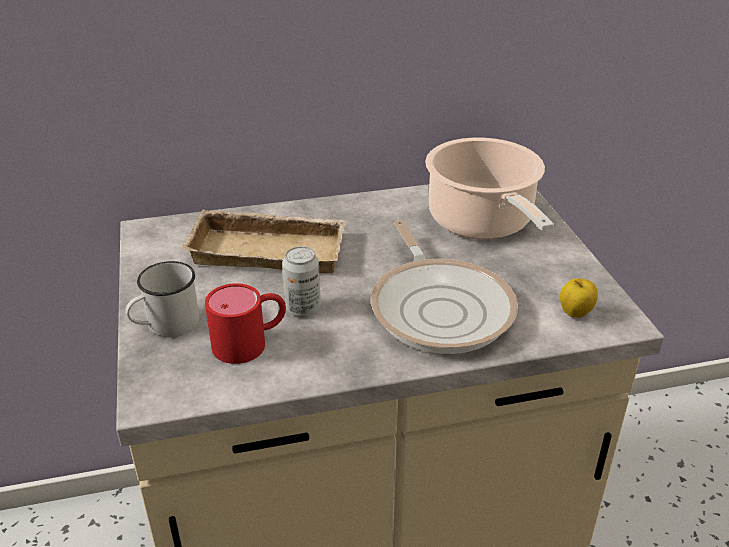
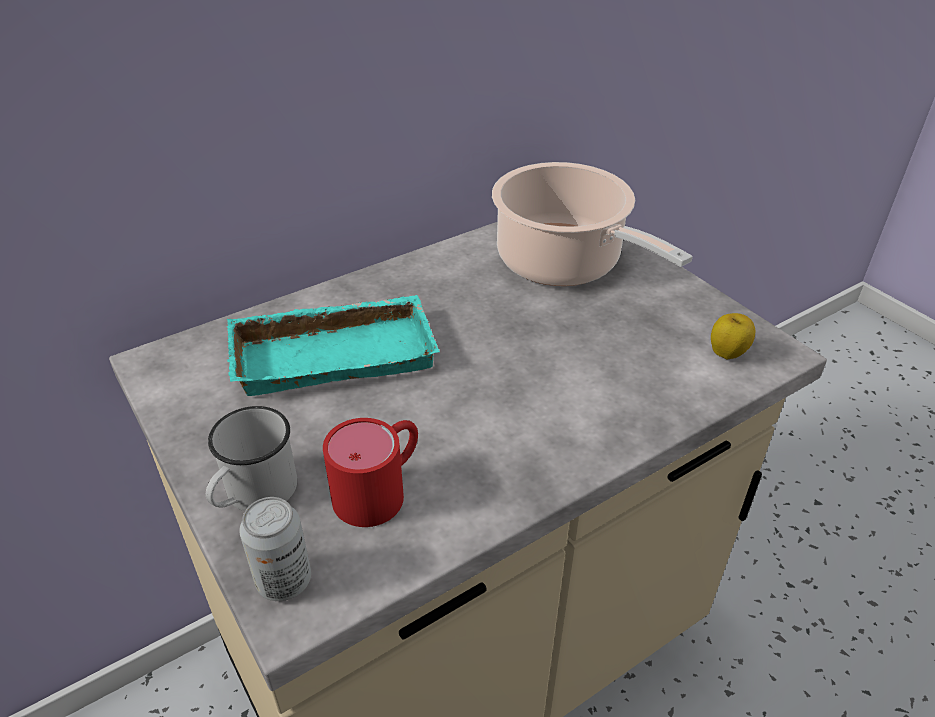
camera: 20 degrees left, 5 degrees up
beige tray [181,210,347,273] -> turquoise tray [227,295,440,396]
can [282,246,321,317] -> can moved to [239,497,311,601]
frying pan [371,220,518,354] -> none

